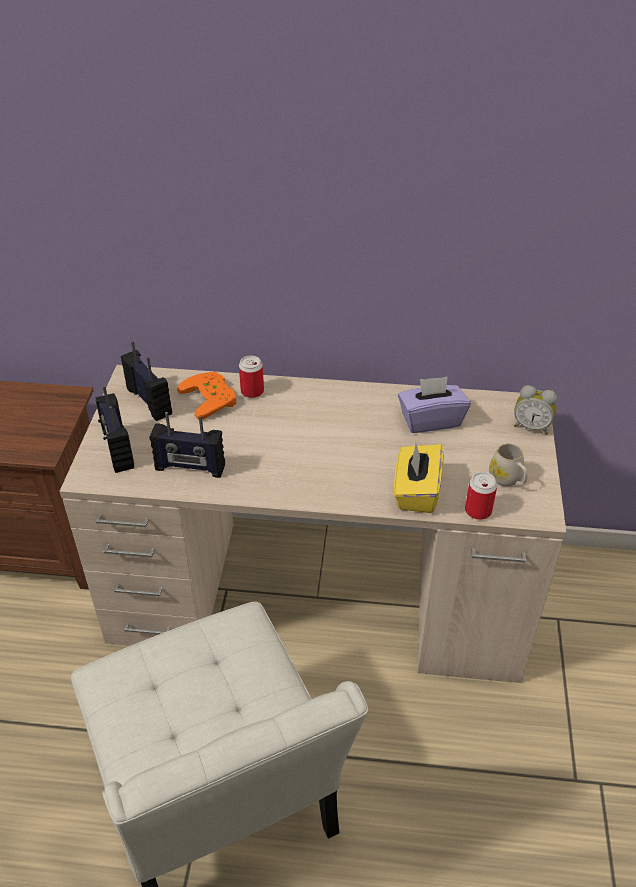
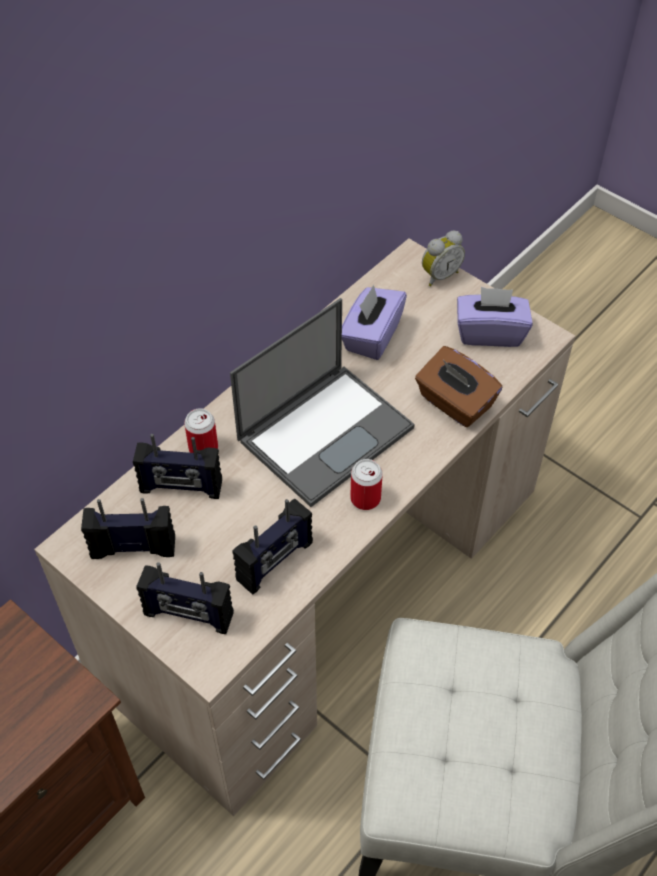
camera: 55 degrees left, 10 degrees up
orange game controller [177,371,237,420] -> radio [133,434,222,499]
yellow tissue box [394,444,444,513] -> brown tissue box [415,346,502,427]
can [465,472,497,520] -> can moved to [350,459,383,510]
white mug [489,443,528,486] -> purple tissue box [457,287,533,347]
none -> laptop [230,298,415,507]

